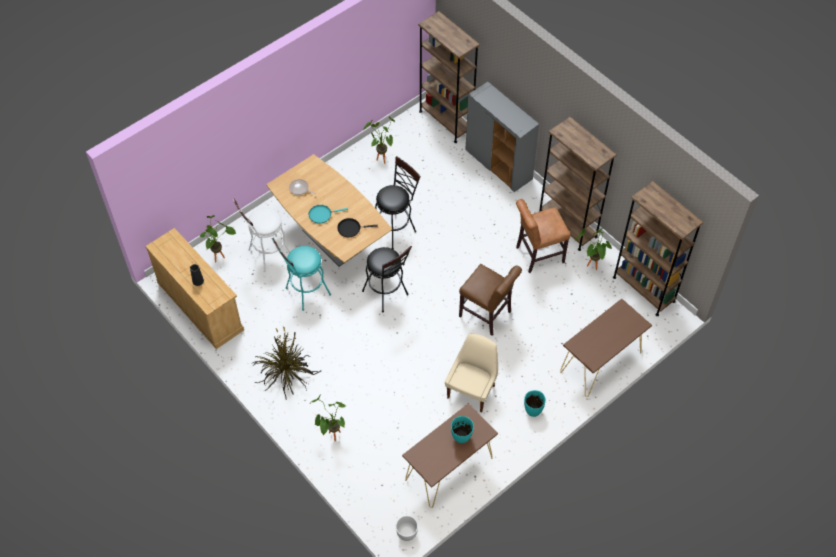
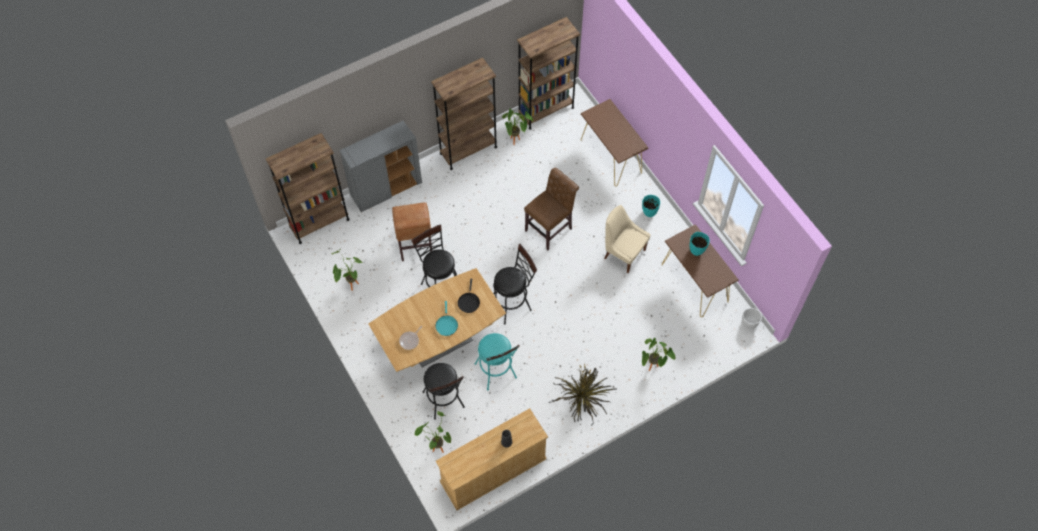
camera: 80 degrees left, 5 degrees up
white stool [233,198,290,272] -> black stool [423,363,465,420]
brown chair [516,199,571,273] -> brown chair moved to [392,202,432,261]

